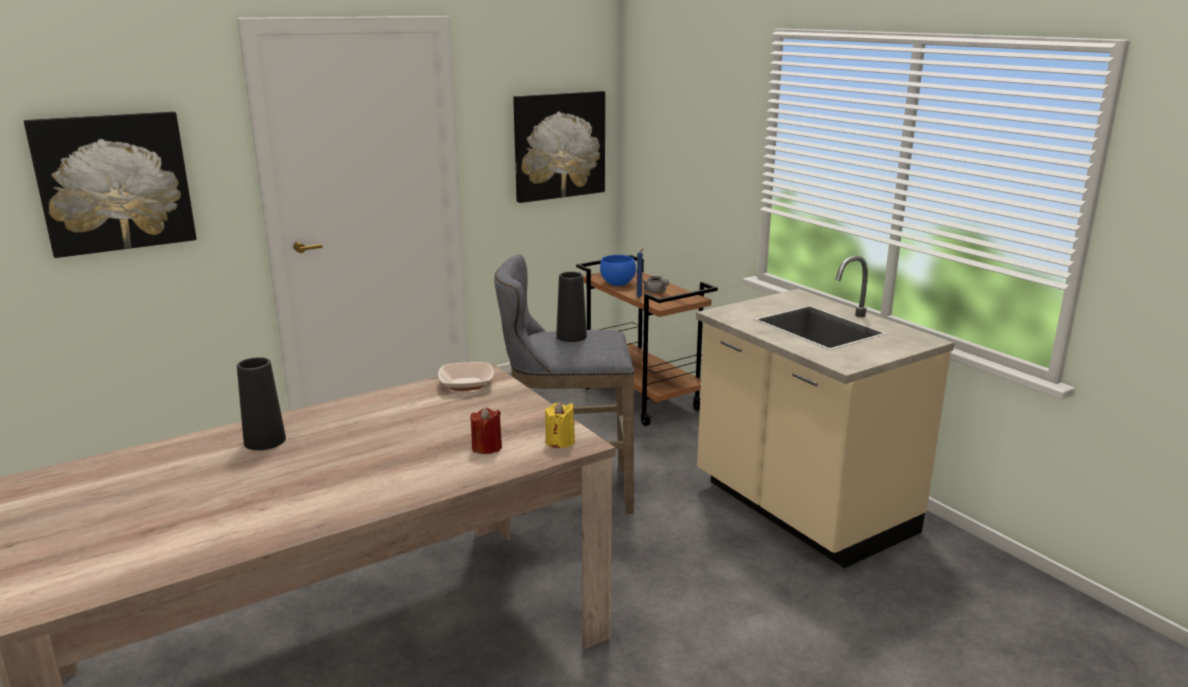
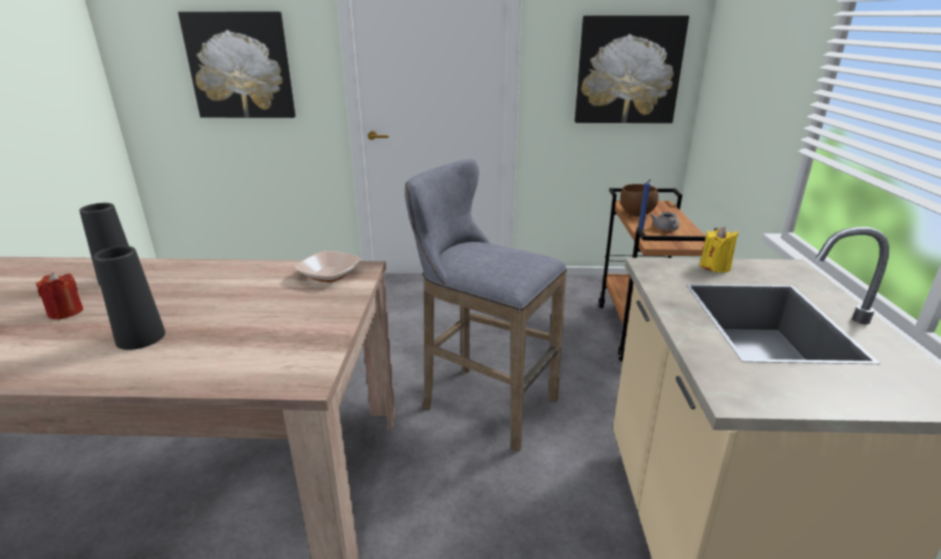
camera: 35 degrees right, 5 degrees up
red candle [470,407,502,454] -> red candle moved to [36,272,83,320]
yellow candle [545,401,575,448] -> yellow candle moved to [700,226,738,273]
black vase [556,272,587,342] -> black vase moved to [93,246,165,350]
blue bowl [600,255,636,286] -> brown bowl [620,184,658,216]

